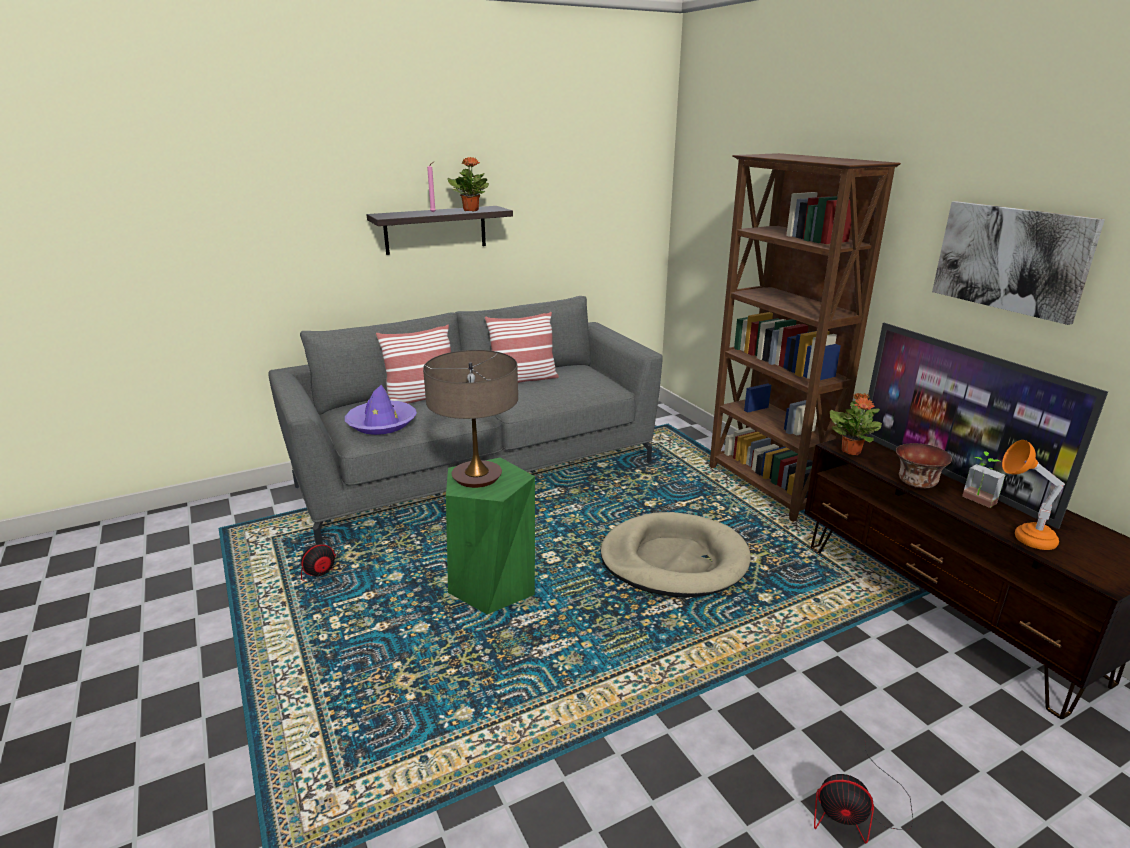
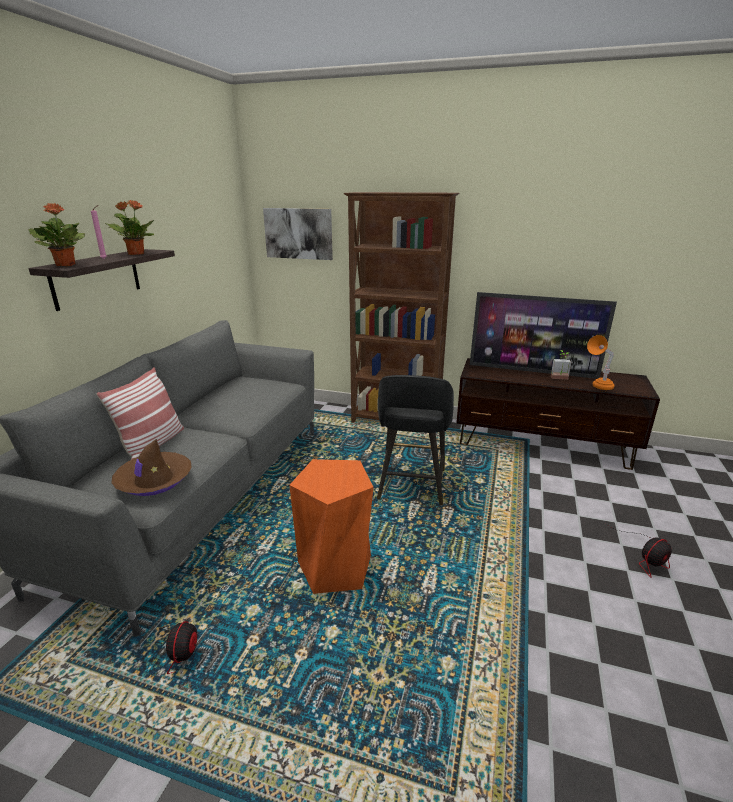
camera: 45 degrees left, 0 degrees up
purple hat [345,384,417,435] -> brown hat [111,439,192,496]
table lamp [423,350,518,488] -> none
green stool [446,457,535,614] -> orange stool [289,459,374,594]
pillow [485,312,559,383] -> none
beige dog bed [600,512,751,597] -> black stool [377,375,454,506]
potted plant [830,393,882,455] -> potted plant moved to [29,203,85,266]
bowl [896,443,952,488] -> none
picture [932,201,1105,325] -> picture moved to [263,208,333,260]

